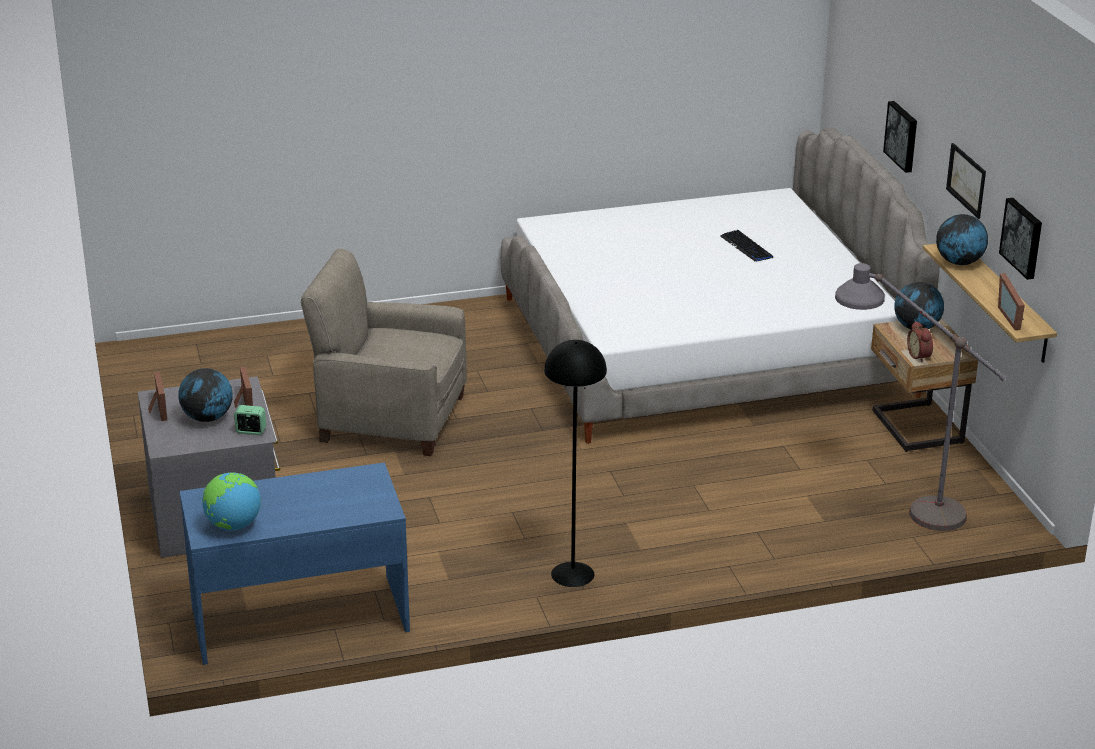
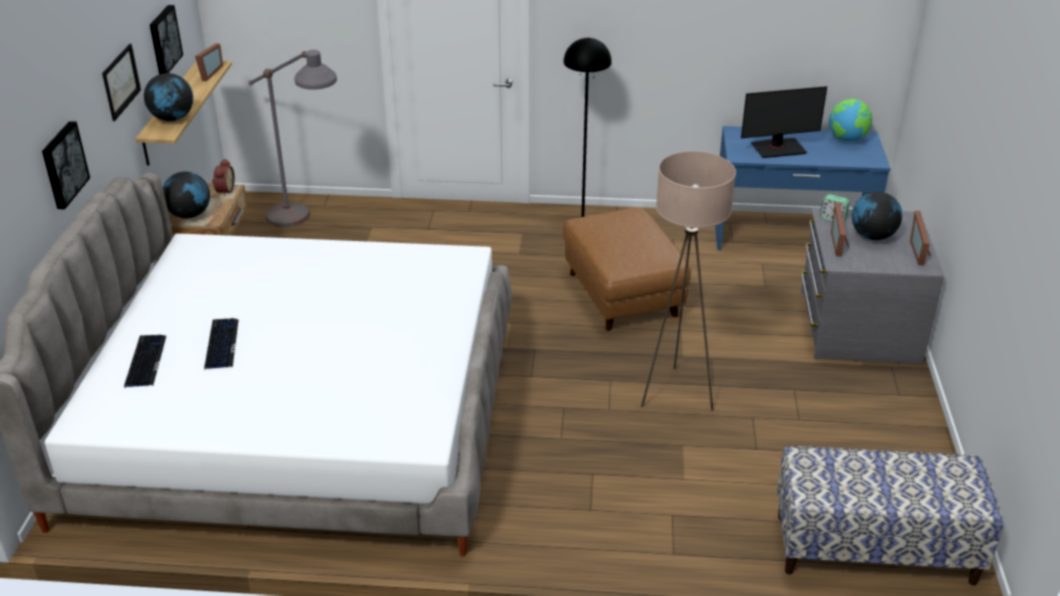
camera: 160 degrees left, 5 degrees up
beige armchair [301,249,467,456] -> beige floor lamp [641,151,736,411]
none -> keyboard [124,335,166,388]
none -> brown ottoman [563,208,691,331]
none -> monitor [741,86,827,158]
none -> bench [777,446,1003,586]

